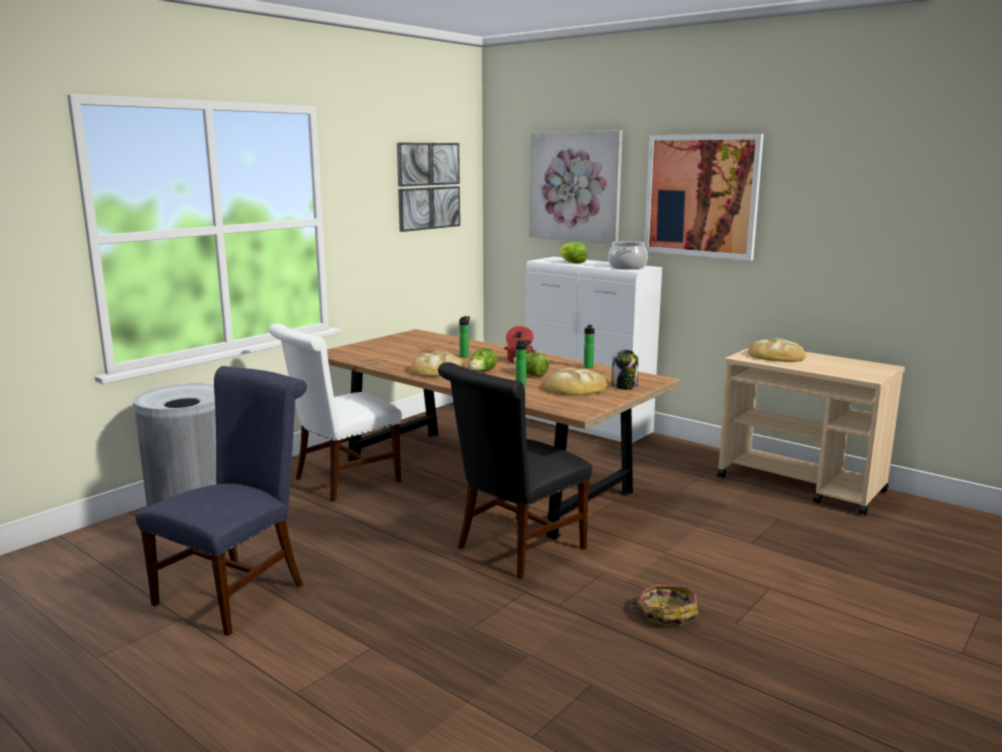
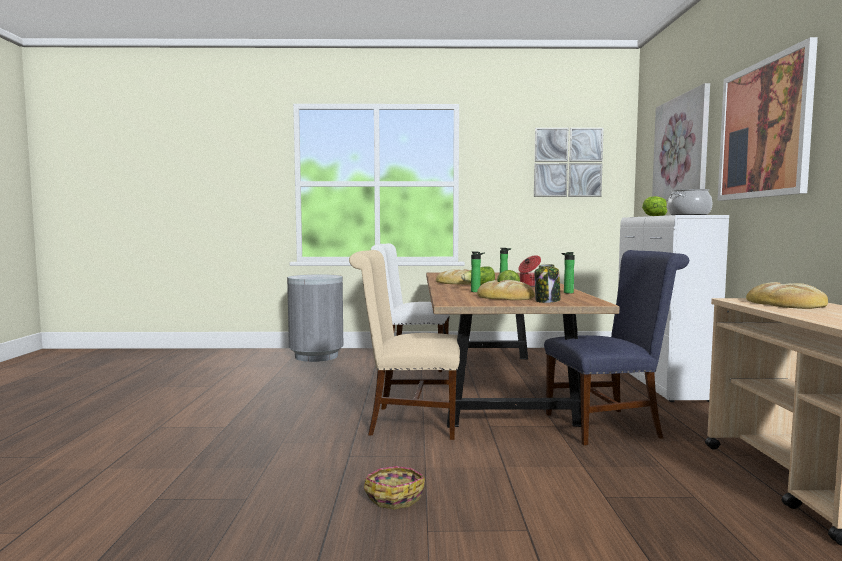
camera: 50 degrees right, 10 degrees down
blue chair [136,366,307,636] -> blue chair moved to [544,250,689,446]
black chair [438,362,592,580] -> beige chair [349,250,460,440]

